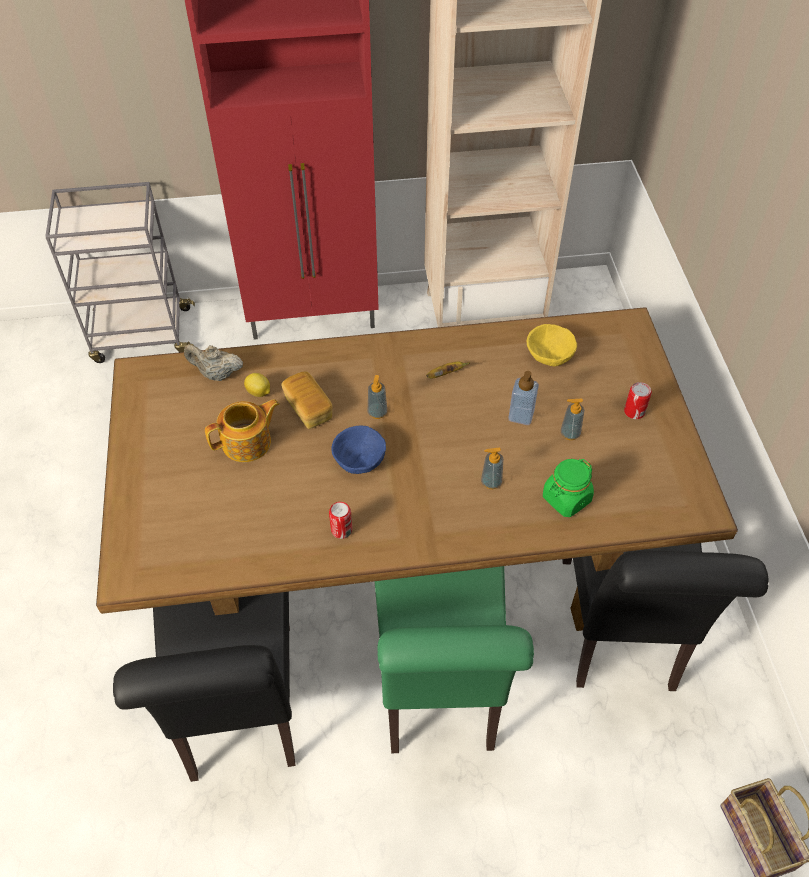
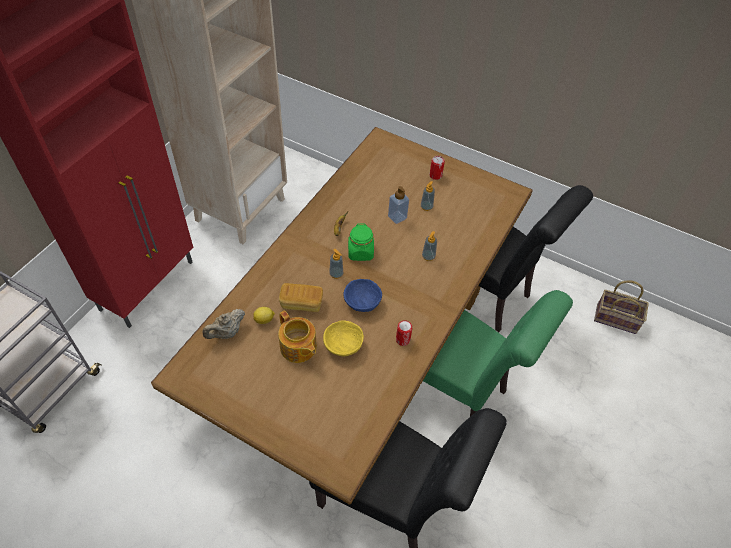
camera: 55 degrees left, 0 degrees up
teapot [205,399,279,462] -> teapot turned 135 degrees clockwise [278,310,317,363]
yellow bowl [527,324,577,366] -> yellow bowl moved to [323,320,364,356]
green jar [543,459,594,517] -> green jar moved to [348,223,374,261]

